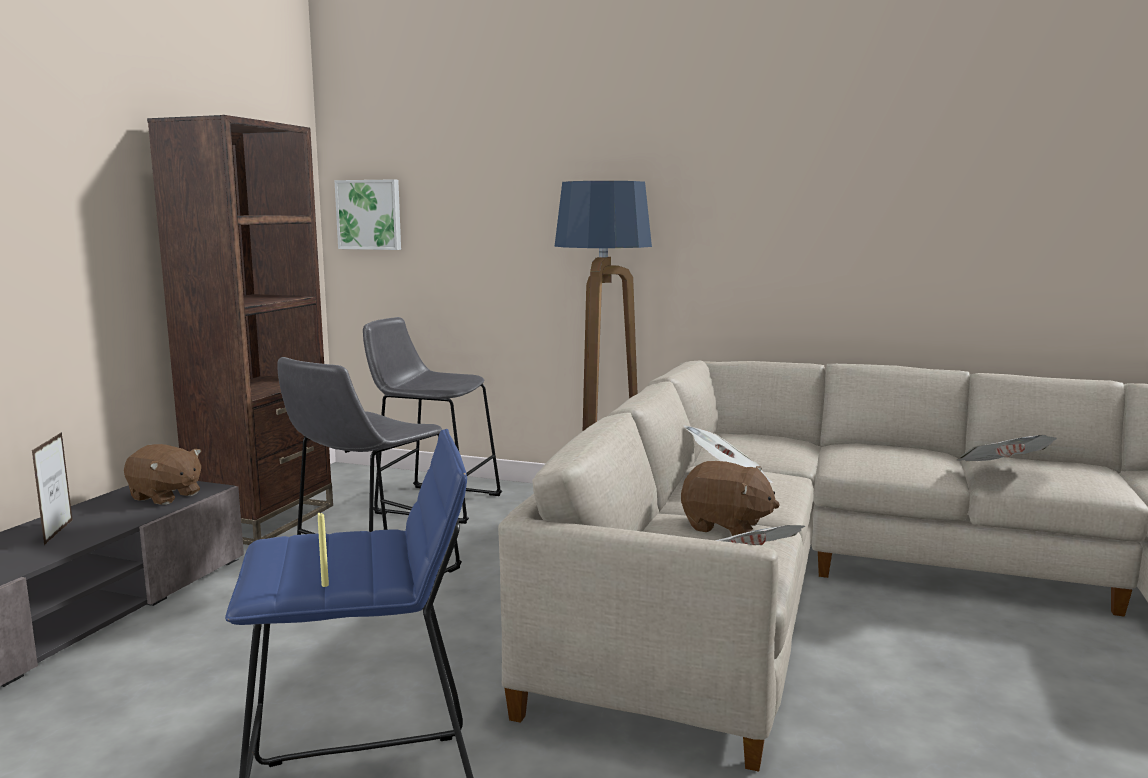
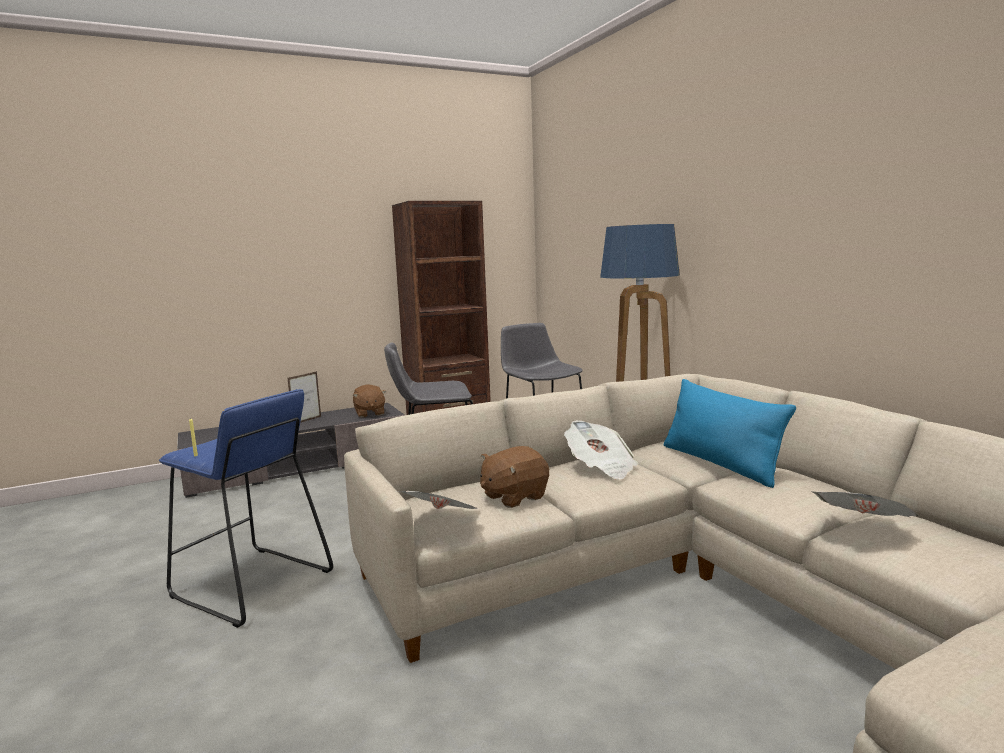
camera: 45 degrees right, 0 degrees up
picture [334,179,401,250] -> none
brown plush toy [681,461,780,536] -> brown plush toy turned 75 degrees clockwise [480,446,549,508]
none -> blue pillow [664,379,796,488]

